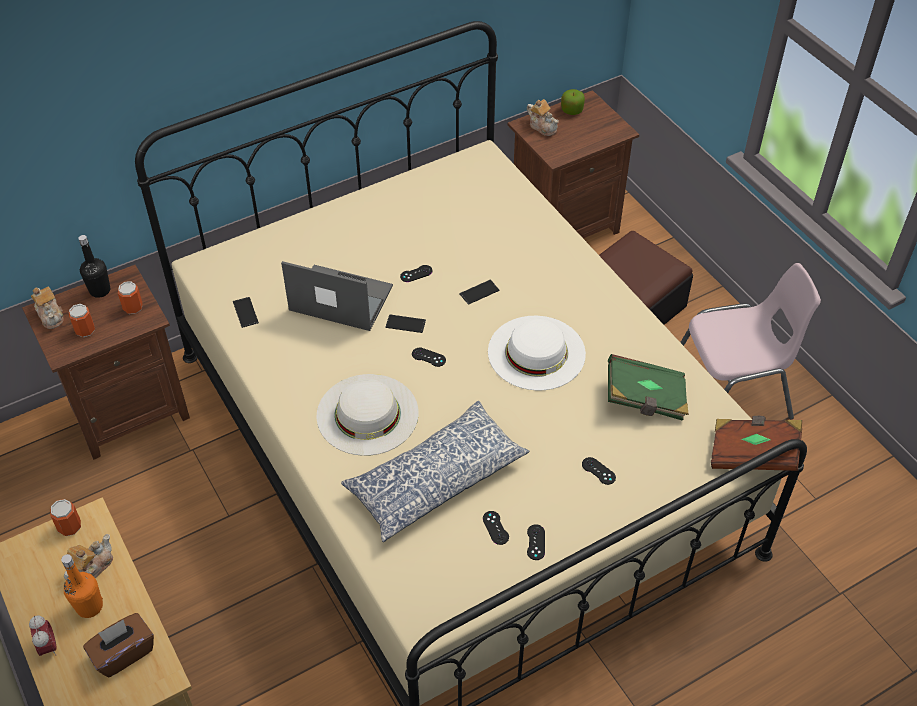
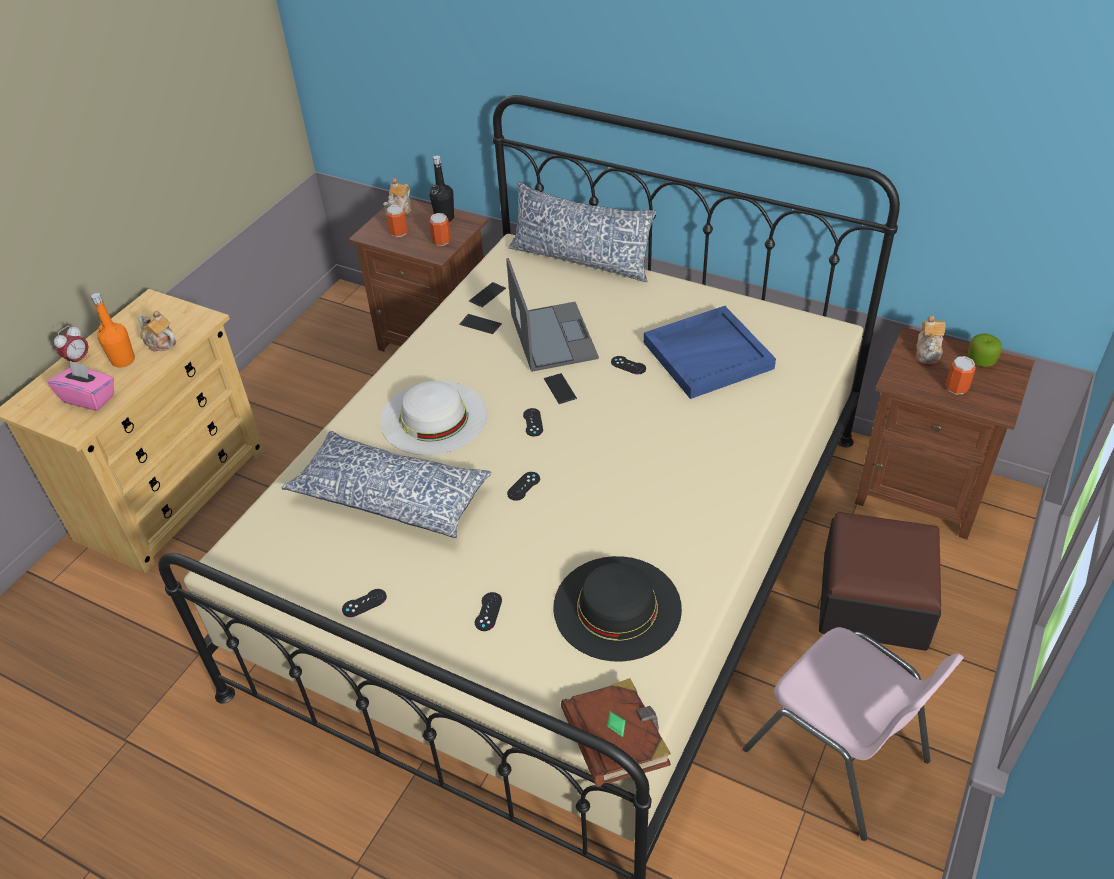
camera: 60 degrees right, 5 degrees down
can [50,499,81,536] -> can moved to [946,356,976,394]
teapot [64,534,113,580] -> teapot turned 150 degrees counterclockwise [137,310,176,352]
brown tissue box [83,613,154,678] -> pink tissue box [48,361,114,411]
phone [459,279,500,305] -> phone moved to [459,314,502,334]
black game controller [483,511,509,545] -> black game controller moved to [507,472,540,501]
white hat [488,316,586,391] -> none
green book [608,354,689,421] -> black hat [553,556,682,662]
none -> pillow [508,182,656,282]
none -> blue tray [644,306,776,399]

